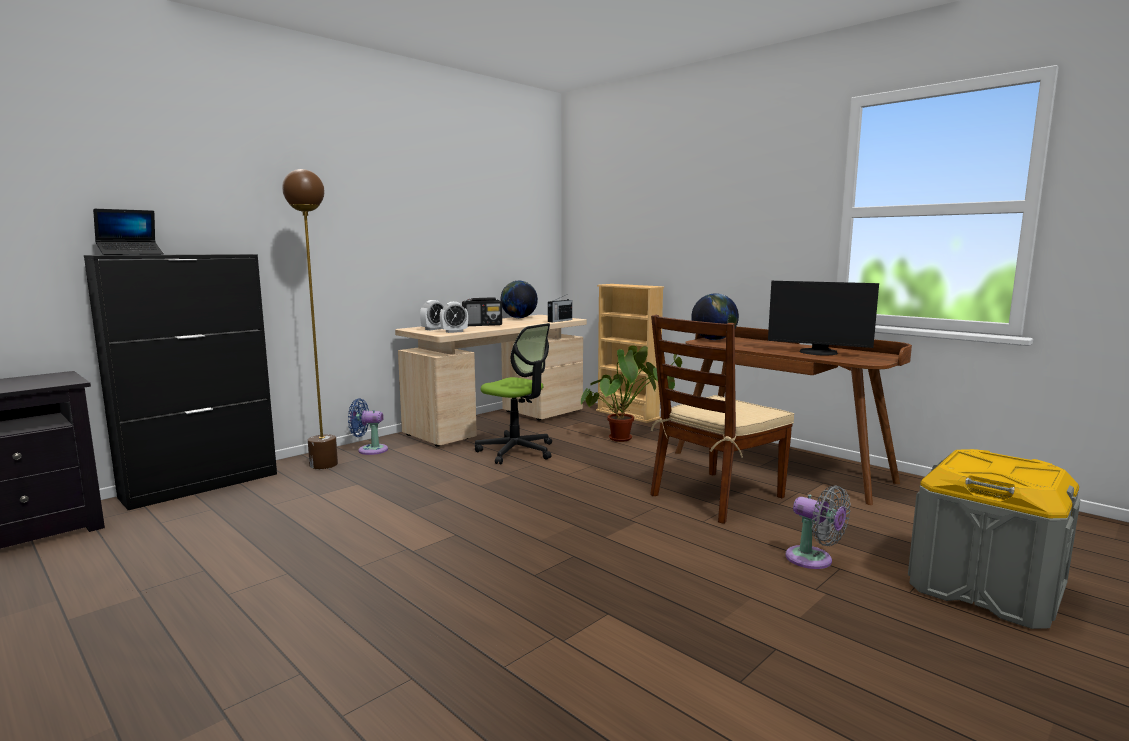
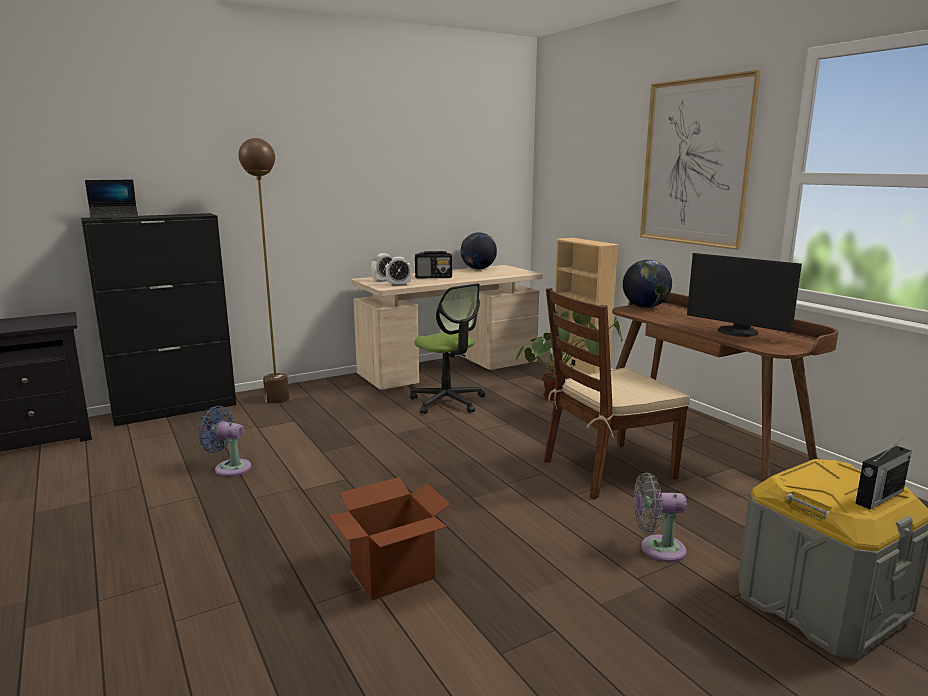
camera: 15 degrees right, 5 degrees up
blue fan [348,398,388,455] -> blue fan moved to [198,406,252,477]
radio [548,294,572,322] -> radio moved to [855,438,912,510]
grey fan [786,485,851,569] -> grey fan turned 120 degrees clockwise [634,472,687,562]
none -> cardboard box [328,477,451,600]
none -> picture [640,70,761,250]

